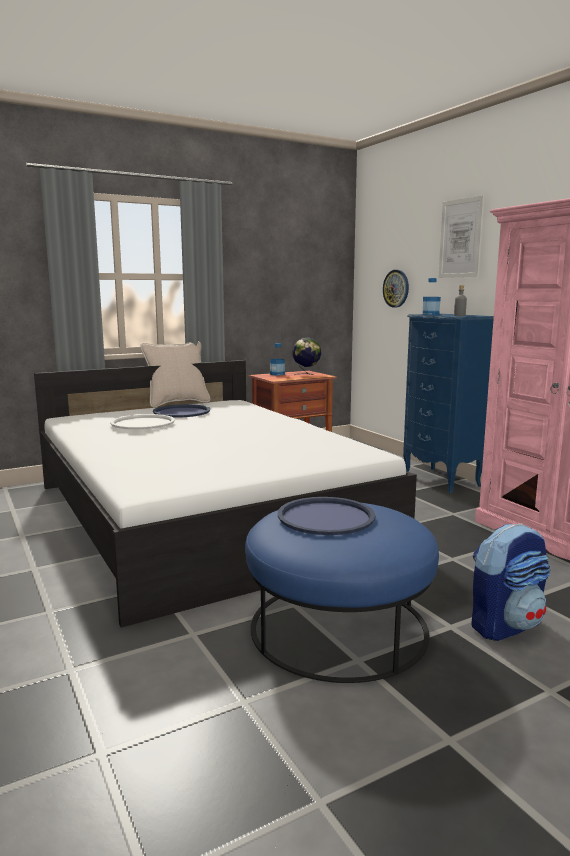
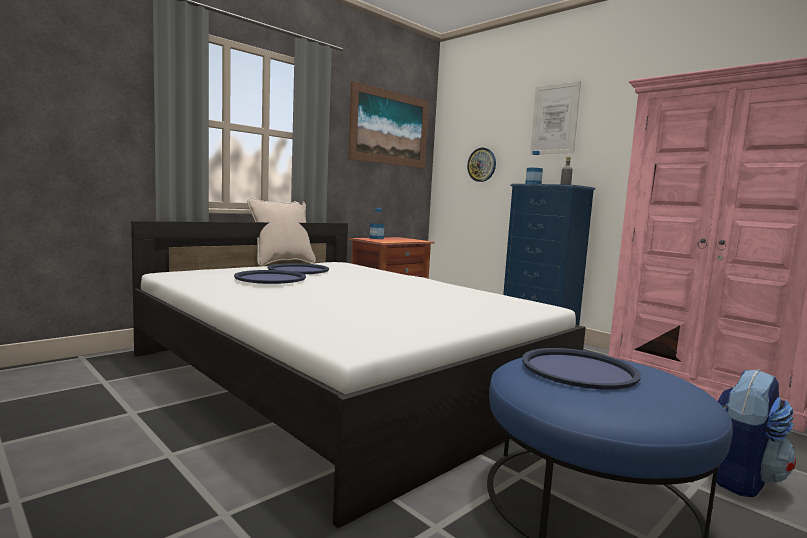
camera: 15 degrees left, 5 degrees down
white tray [110,414,175,430] -> blue tray [234,270,306,284]
globe [292,337,321,375] -> none
none -> picture [348,81,429,168]

